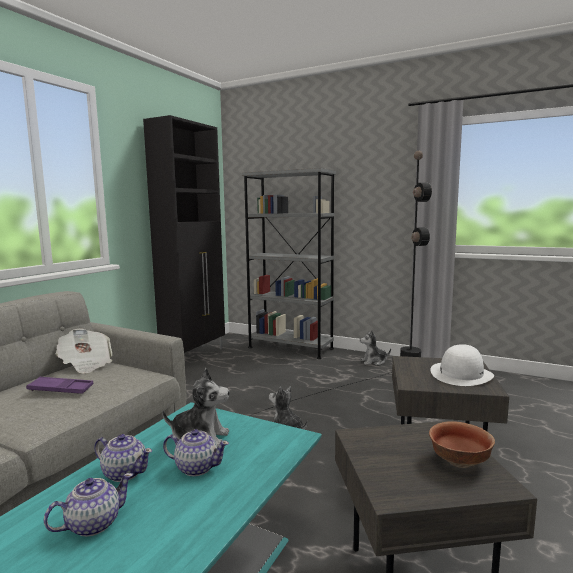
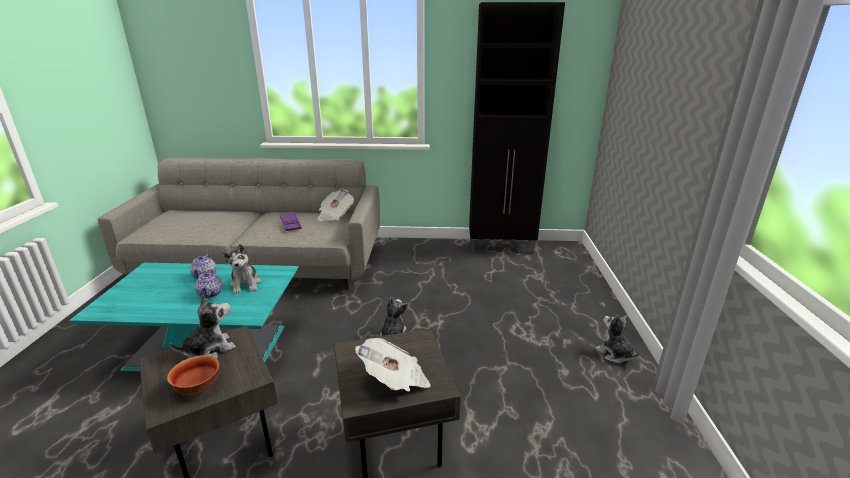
camera: 65 degrees right, 15 degrees up
teapot [44,473,133,537] -> none
grey bookcase [242,168,336,359] -> none
black floor lamp [249,151,432,416] -> none
white hat [431,344,494,386] -> newspaper [355,338,431,391]
none -> plush toy [170,295,236,359]

